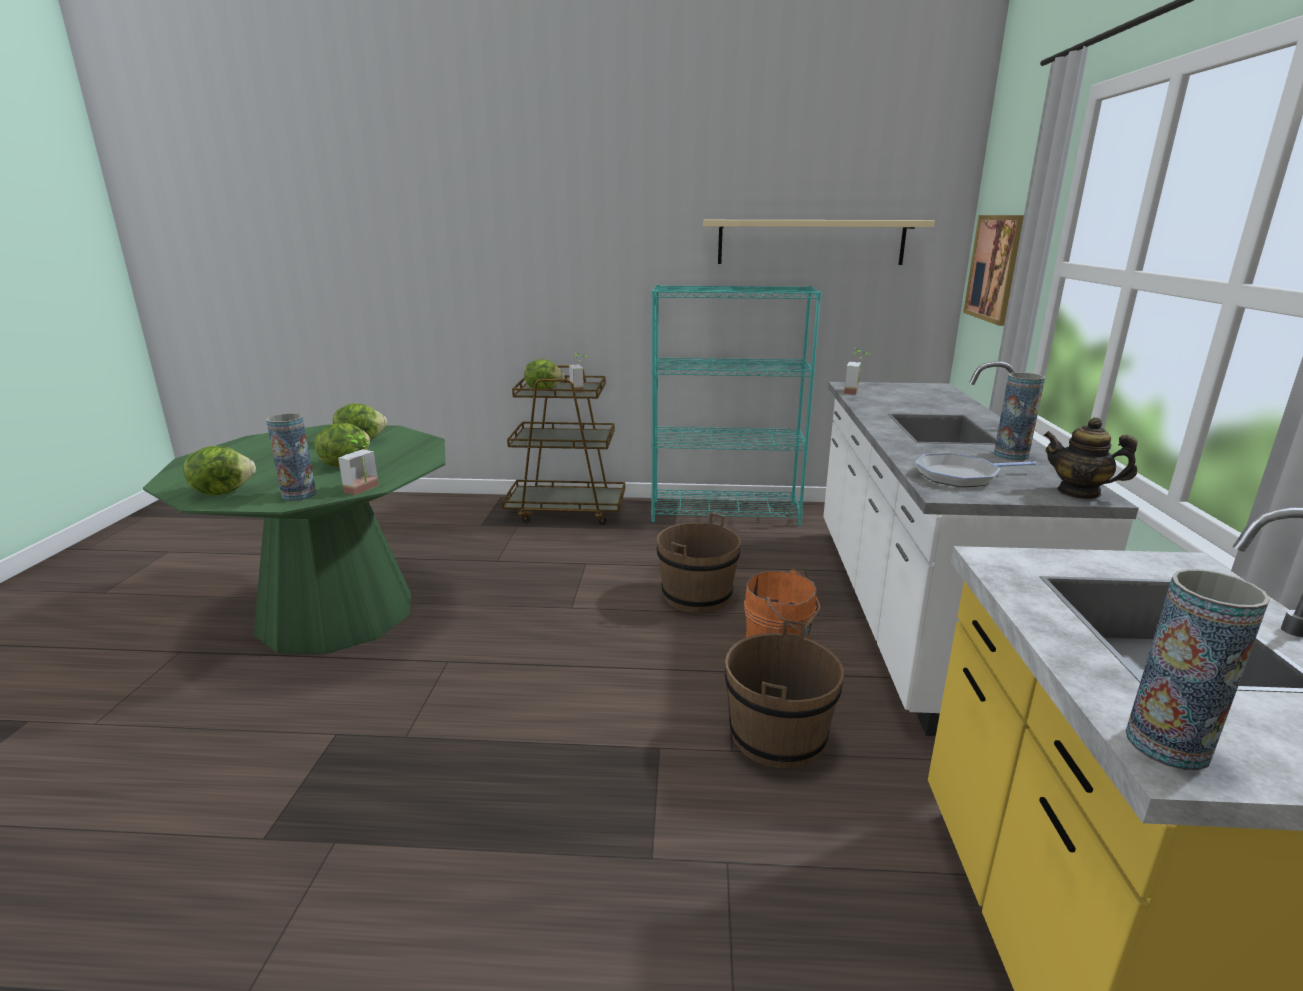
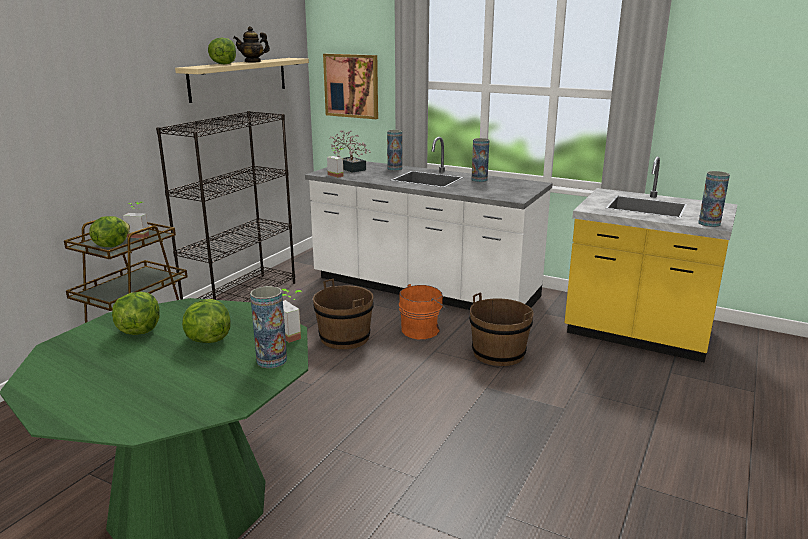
camera: 65 degrees left, 0 degrees up
lettuce [184,446,256,495] -> lettuce moved to [208,38,236,65]
turquoise bookcase [651,285,821,526] -> black bookcase [156,111,295,302]
frying pan [915,453,1036,487] -> none
teapot [1043,417,1137,499] -> teapot moved to [233,26,270,63]
none -> potted plant [329,130,371,173]
none -> vase [387,130,402,171]

